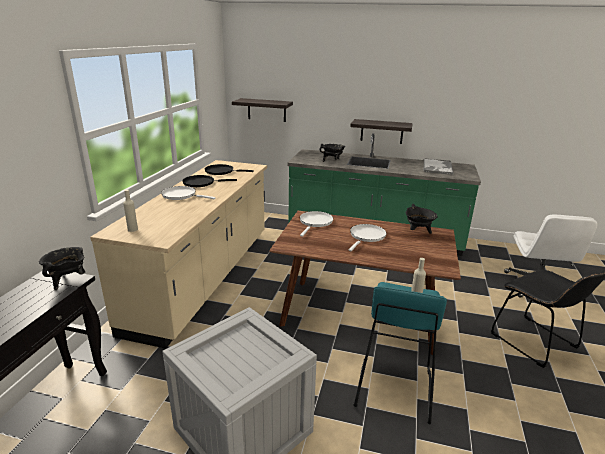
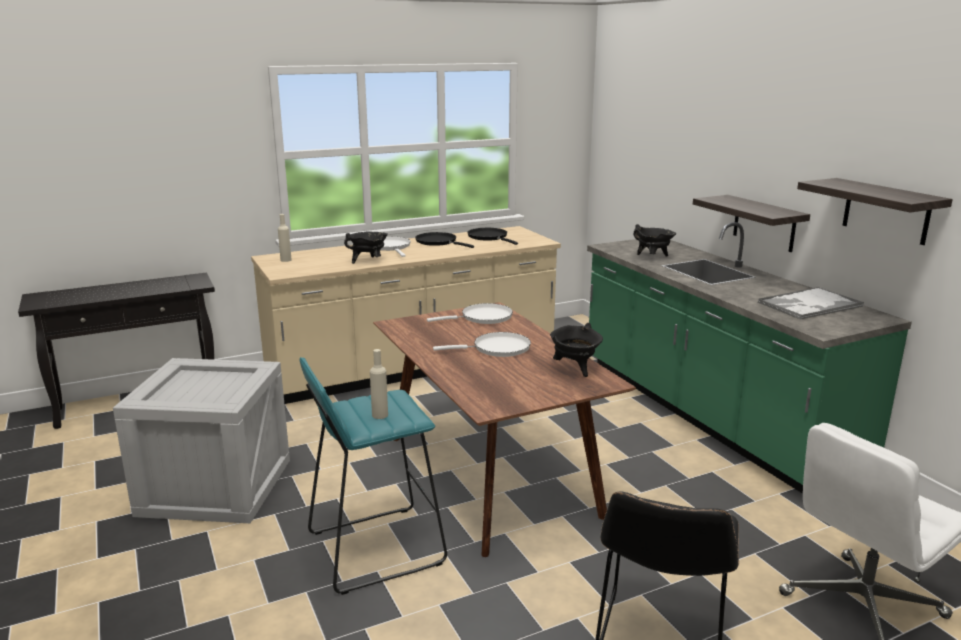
camera: 50 degrees right, 5 degrees down
black cooking pot [39,247,85,290] -> black cooking pot moved to [344,232,388,264]
shelf [232,98,293,122] -> shelf moved to [797,178,953,245]

